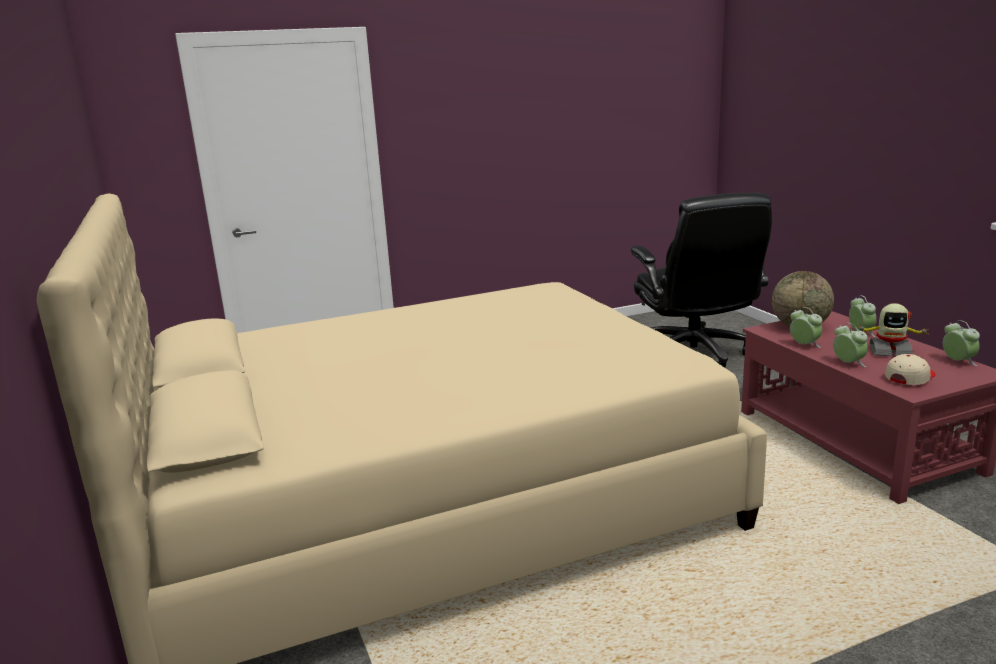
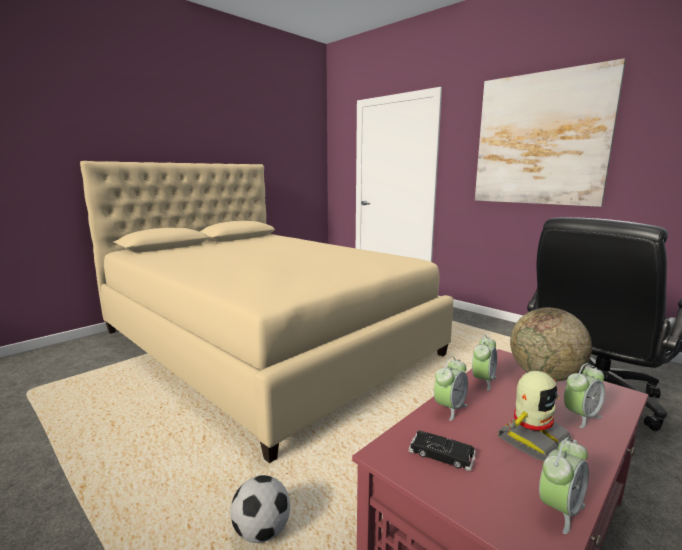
camera: 65 degrees right, 5 degrees down
toy robot [856,303,929,356] -> toy robot turned 120 degrees counterclockwise [497,371,573,461]
beige cap [885,354,936,385] -> black toy car [409,430,476,471]
none -> football [231,475,290,543]
none -> picture [475,58,626,207]

